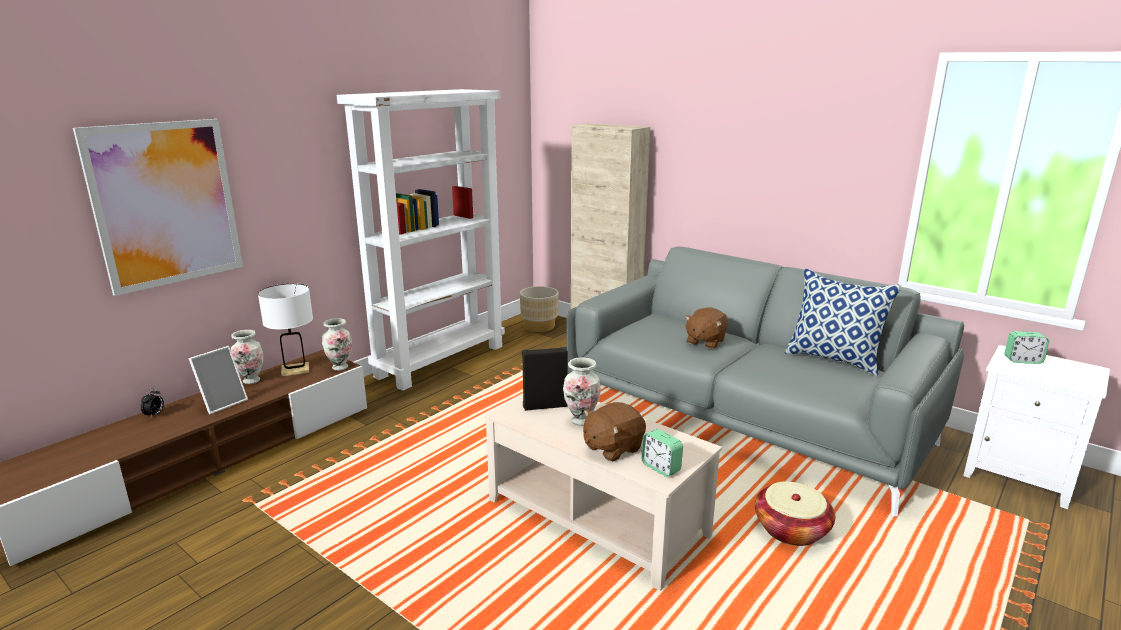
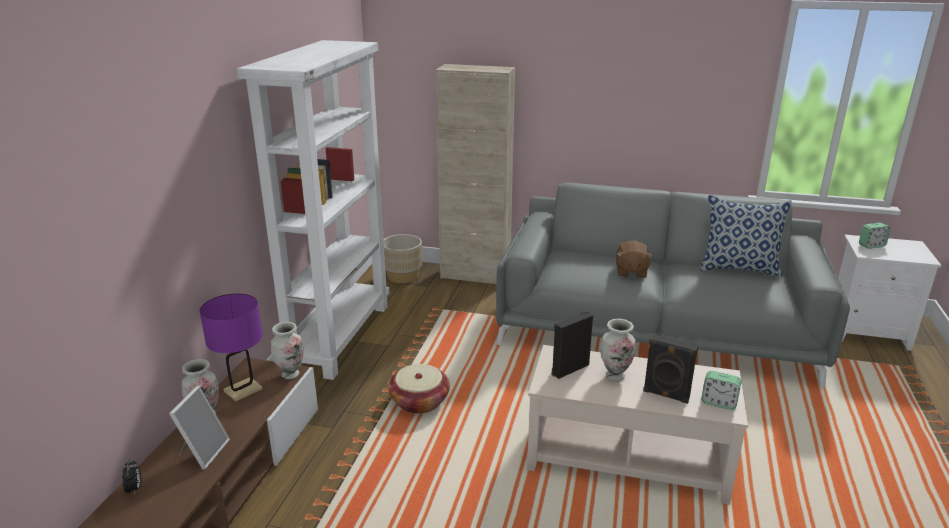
camera: 25 degrees left, 5 degrees up
picture [73,119,243,296] -> none
white table lamp [258,284,313,376] -> purple table lamp [200,293,263,402]
brown plush toy [583,402,646,462] -> black speaker [643,334,698,404]
basket [755,482,835,546] -> basket moved to [388,364,450,414]

